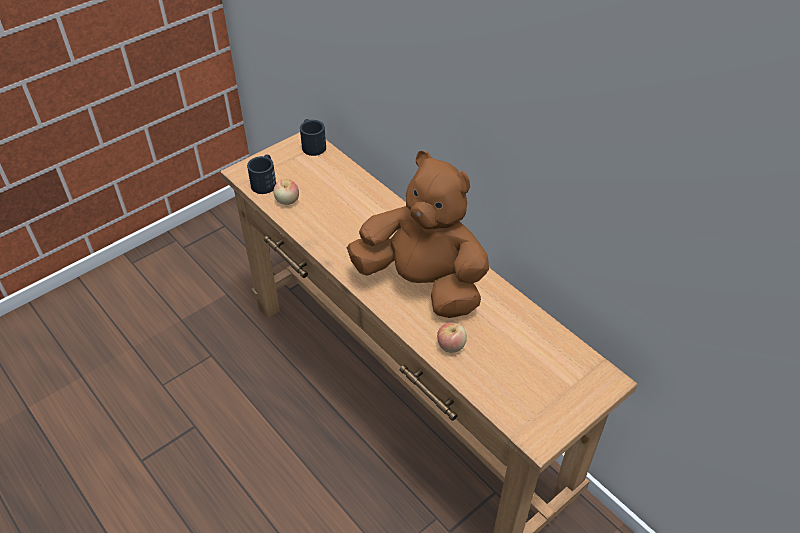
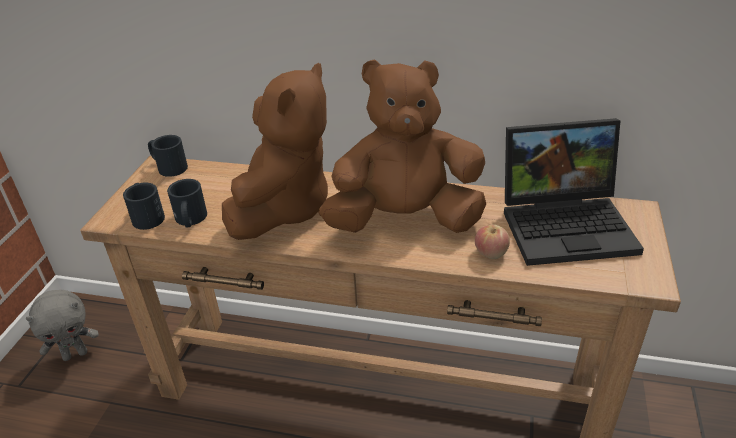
camera: 35 degrees left, 10 degrees down
apple [274,179,299,205] -> black mug [167,179,207,228]
none -> grey plush toy [25,290,99,361]
none -> brown plush toy [222,63,328,240]
none -> laptop [504,118,644,266]

